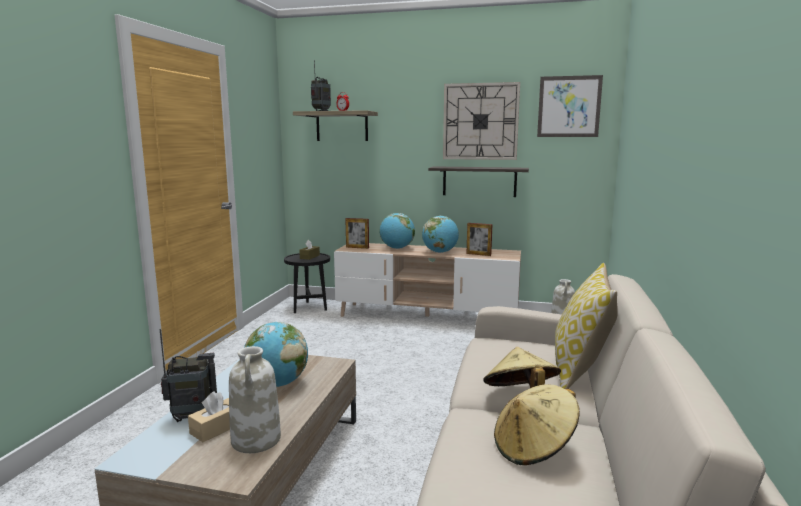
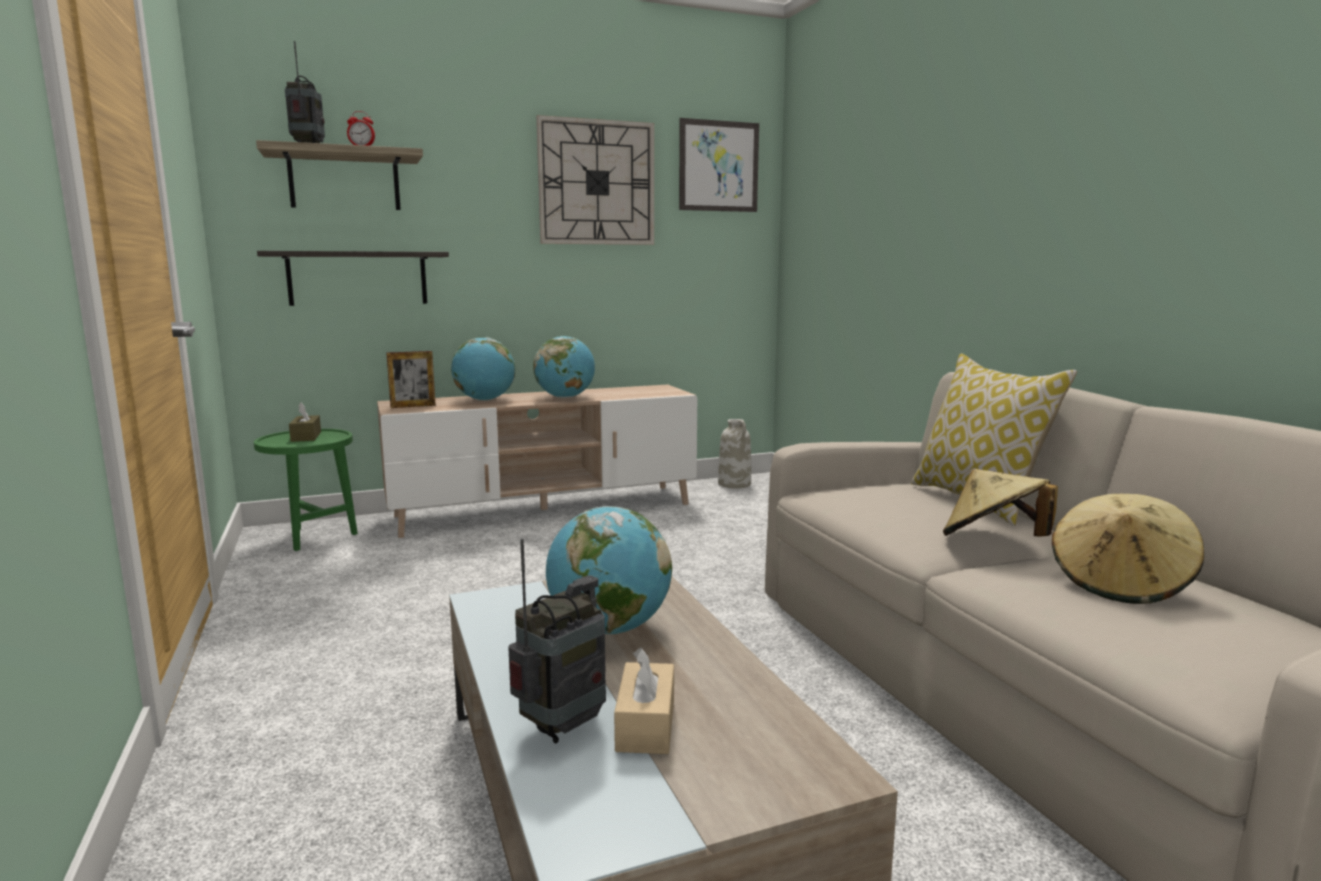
camera: 35 degrees left, 0 degrees up
white vase [229,346,281,453] -> none
black side table [284,253,330,313] -> green side table [254,429,358,551]
shelf [428,166,529,197] -> shelf moved to [257,251,449,306]
picture frame [466,223,493,256] -> none

